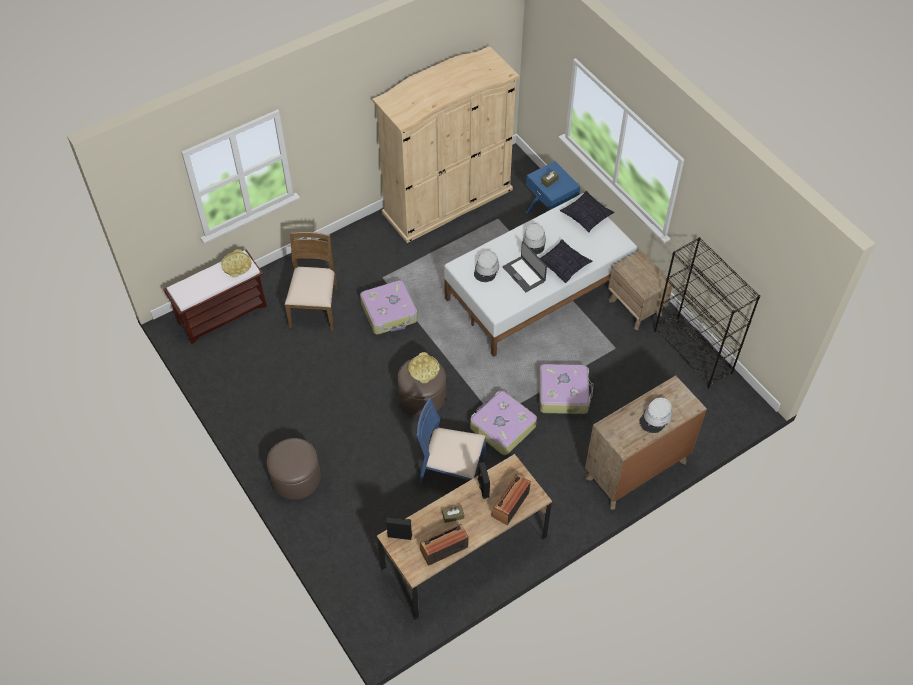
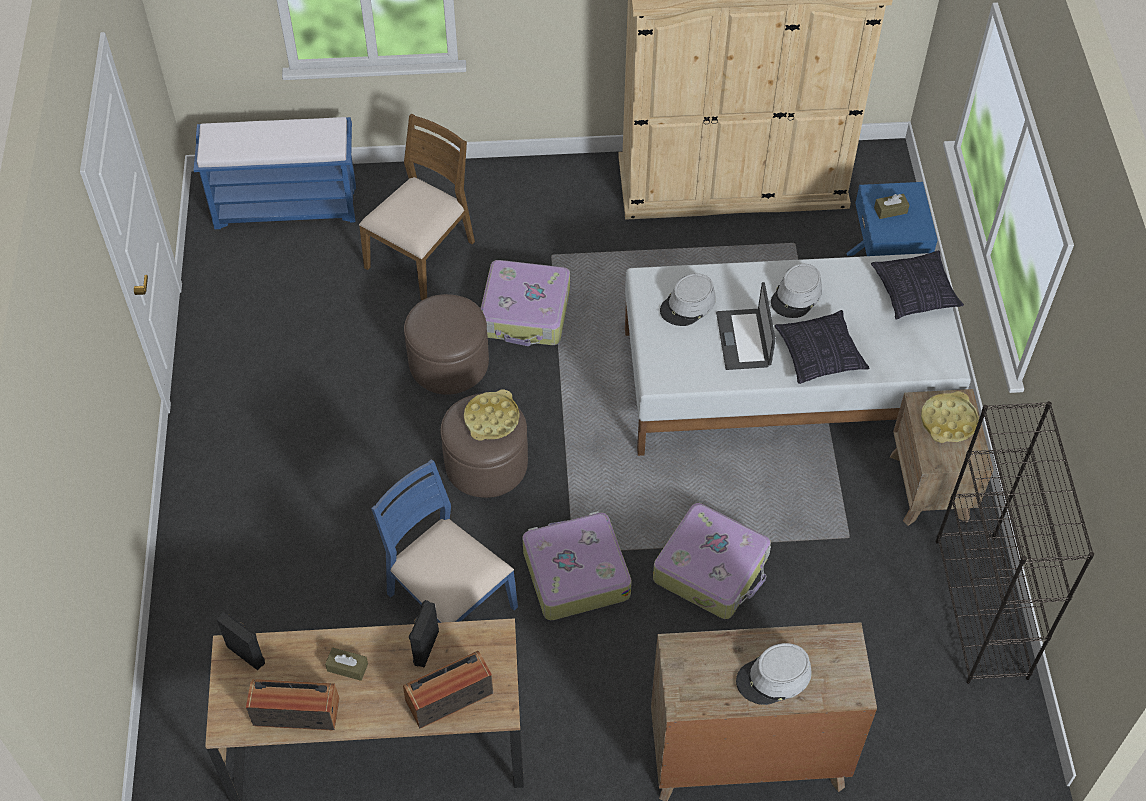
camera: 30 degrees right, 0 degrees up
brown bench [164,249,267,344] -> blue bench [194,117,356,229]
yellow tray [221,249,252,277] -> yellow tray moved to [921,391,979,443]
brown ottoman [267,438,321,500] -> brown ottoman moved to [404,294,489,395]

